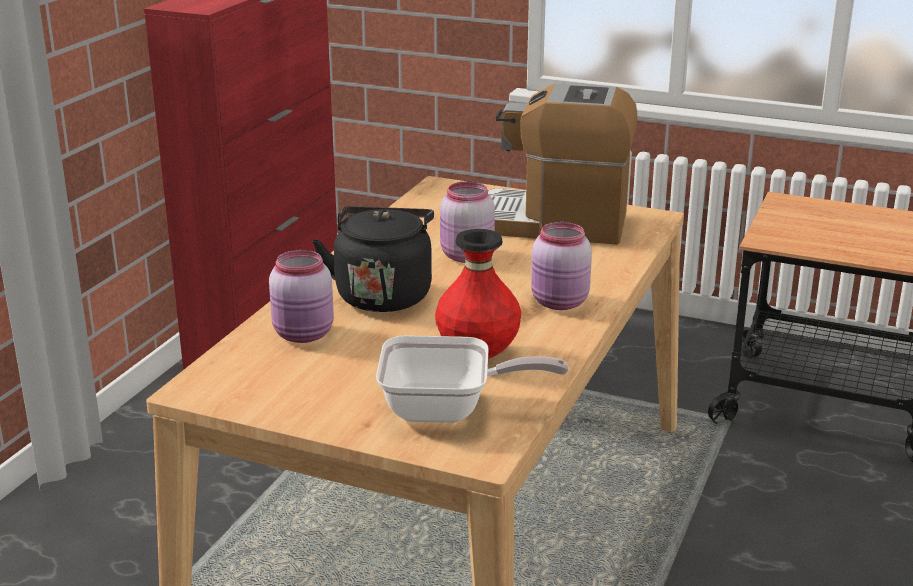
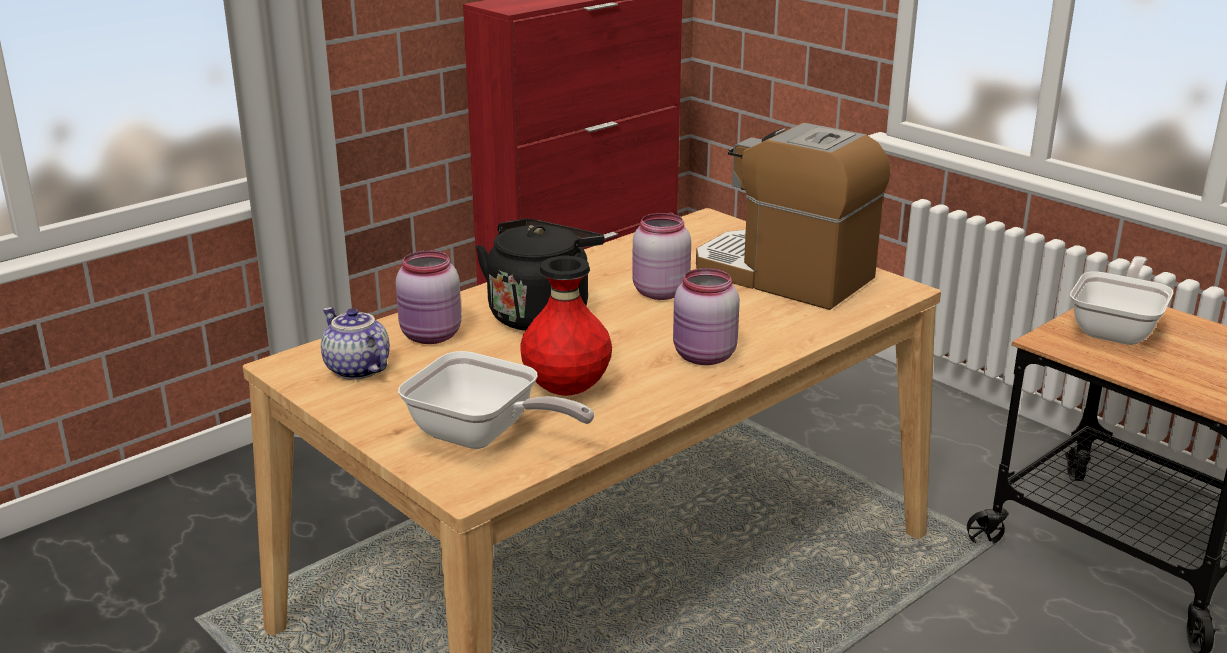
camera: 25 degrees right, 0 degrees up
none -> teapot [321,307,390,380]
none -> frying pan [1070,256,1173,345]

